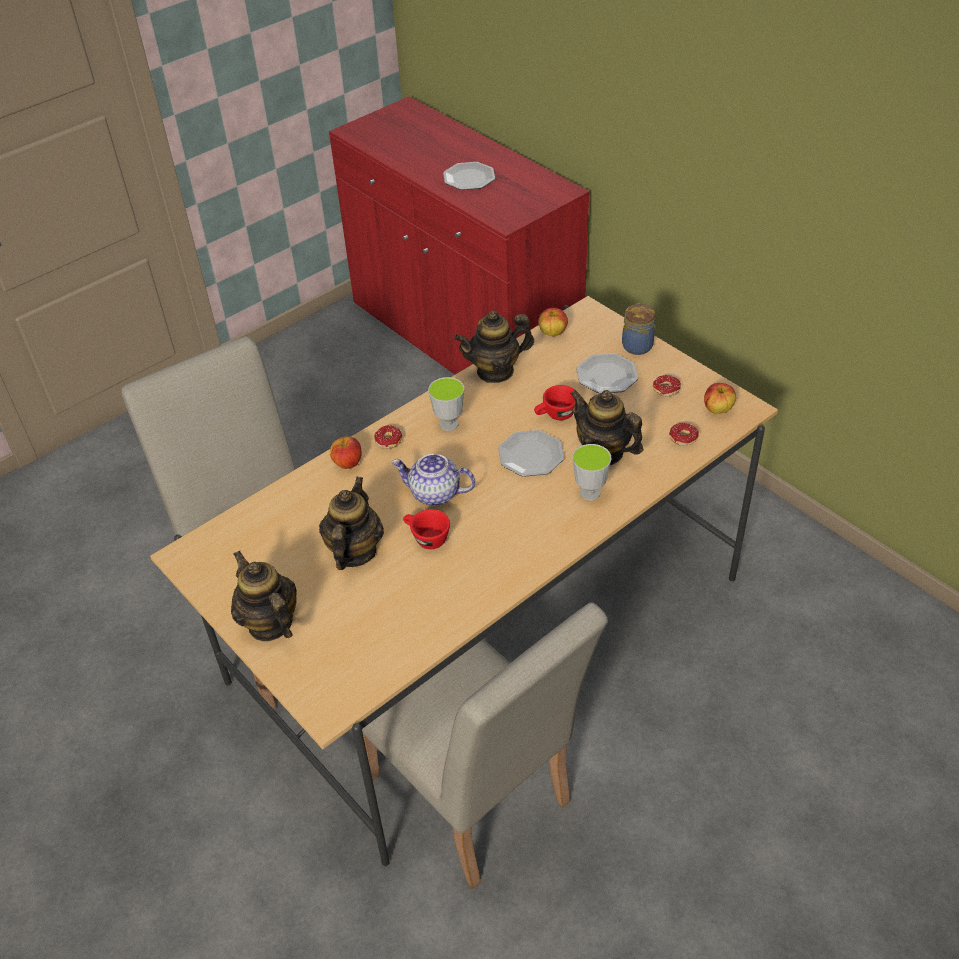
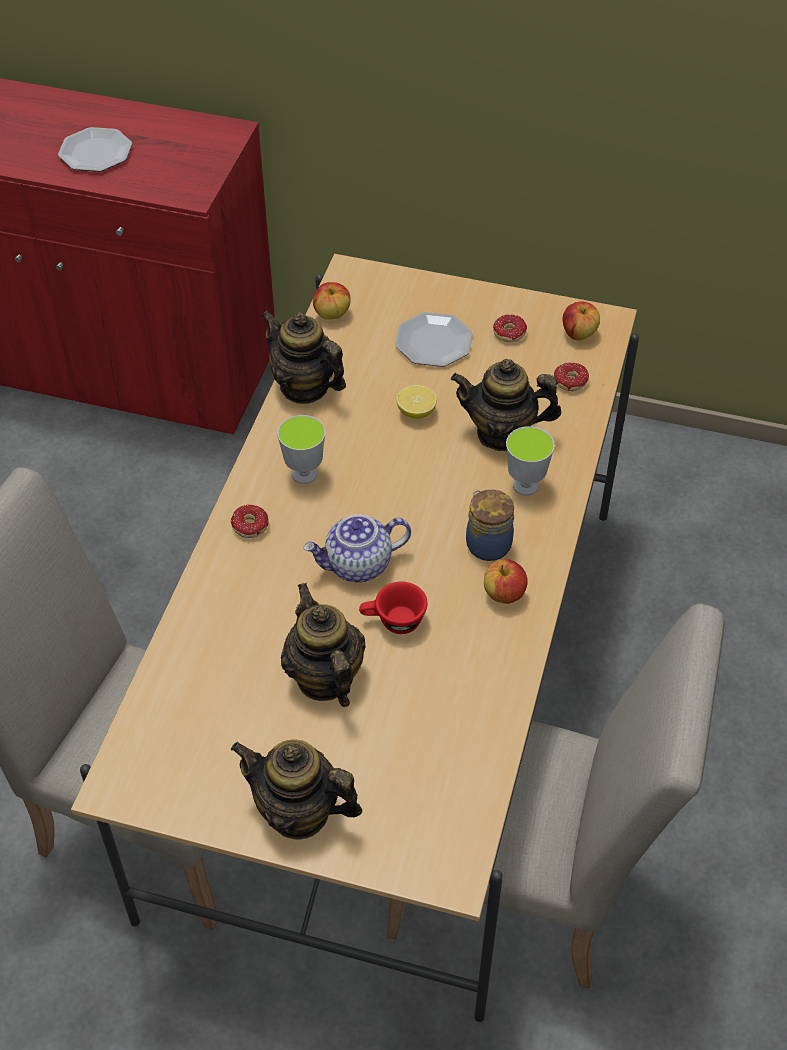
camera: 35 degrees left, 5 degrees up
apple [330,437,362,469] -> apple moved to [484,559,528,604]
teapot [454,311,534,383] -> teapot turned 90 degrees clockwise [262,310,346,404]
plate [498,430,564,477] -> none
red cup [534,385,576,420] -> lemon [397,385,437,419]
jar [622,304,655,355] -> jar moved to [466,490,514,561]

